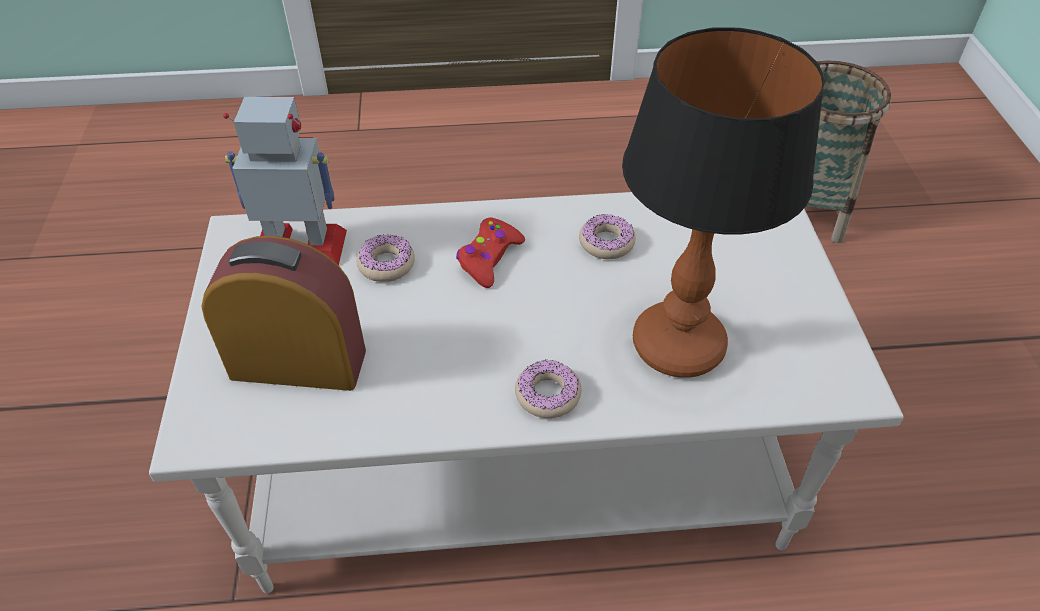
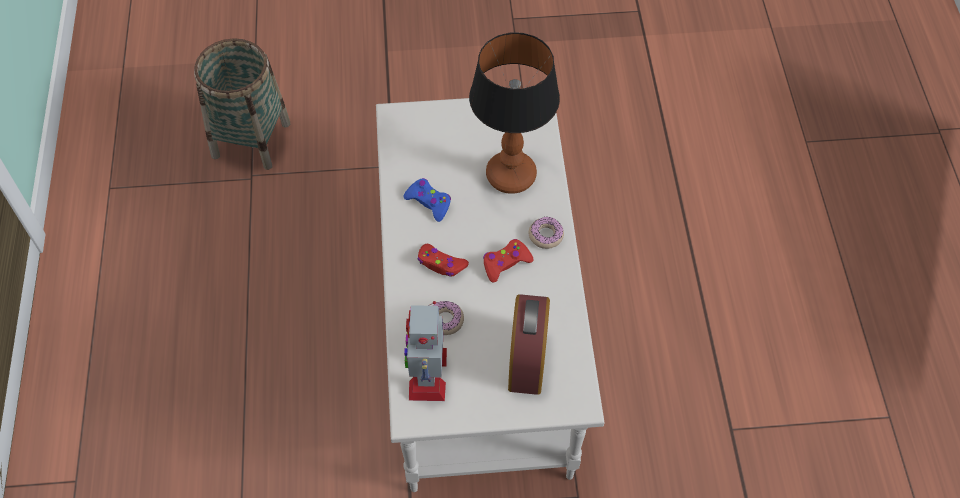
camera: 90 degrees left, 10 degrees up
donut [579,214,635,259] -> blue game controller [403,178,451,222]
none -> red game controller [483,239,534,283]

